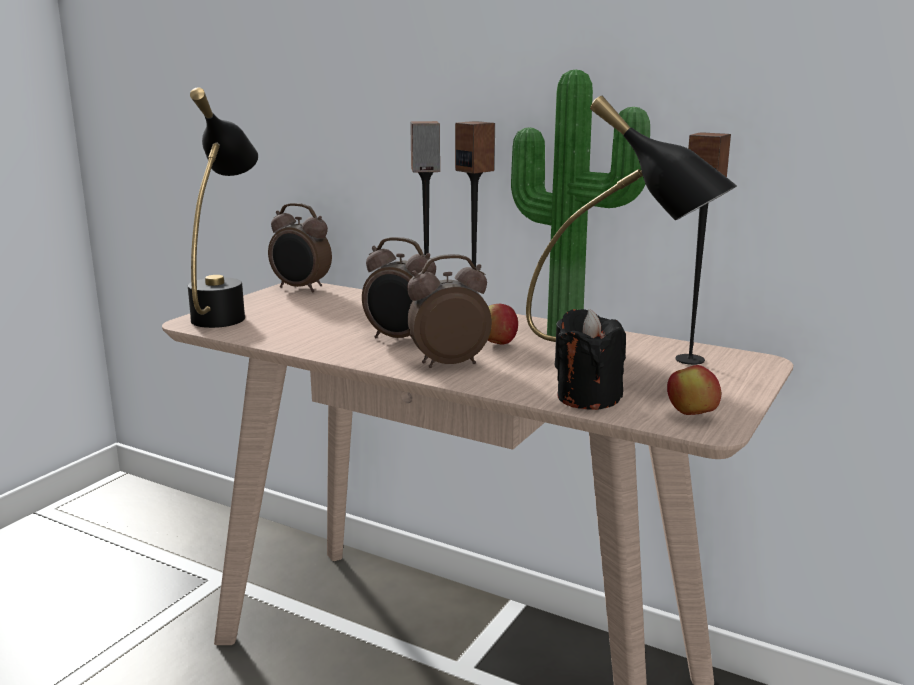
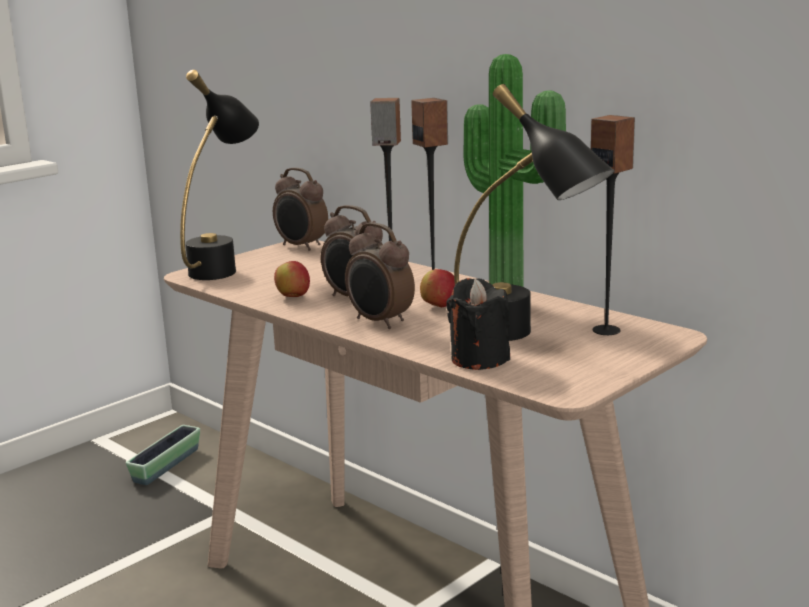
camera: 15 degrees right, 0 degrees up
alarm clock [407,254,492,368] -> alarm clock turned 135 degrees counterclockwise [345,222,415,329]
apple [667,365,721,415] -> apple moved to [274,261,310,297]
none -> planter [126,425,200,485]

